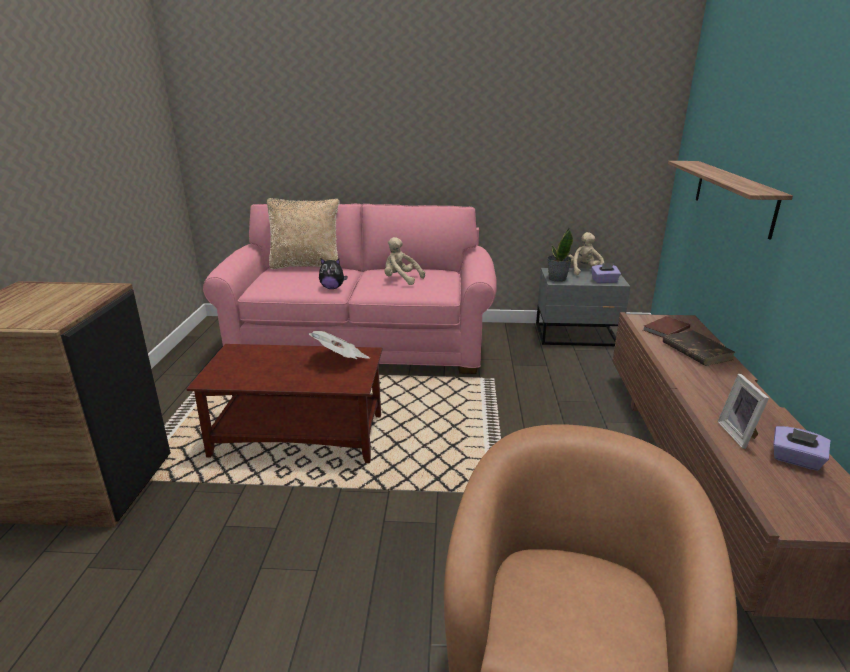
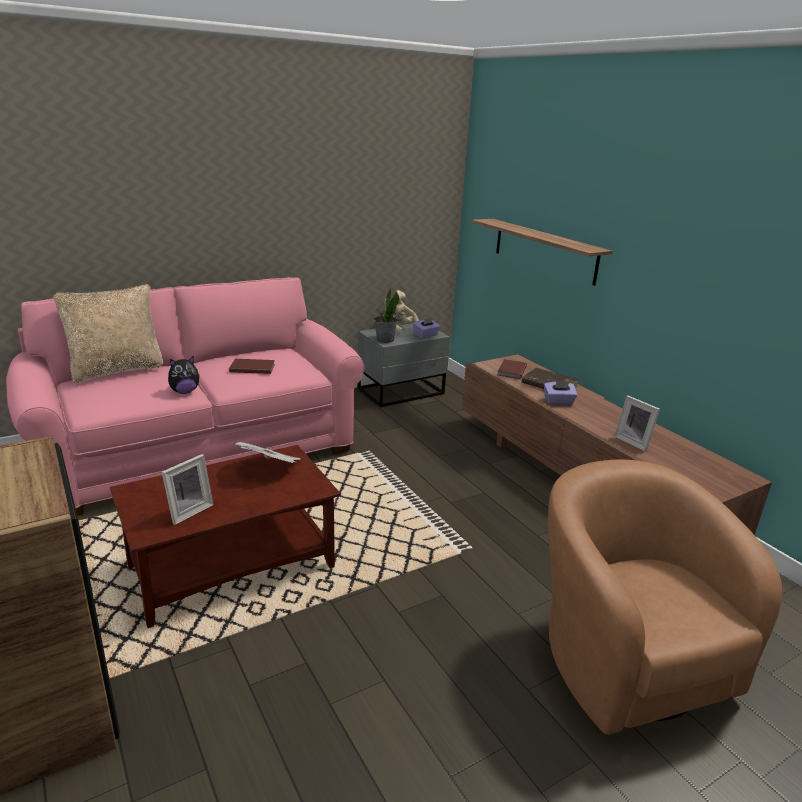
camera: 35 degrees left, 0 degrees up
beige plush toy [384,237,425,285] -> brown book [229,359,275,374]
purple tissue box [773,426,830,471] -> purple tissue box moved to [544,381,578,405]
none -> picture frame [162,454,213,525]

